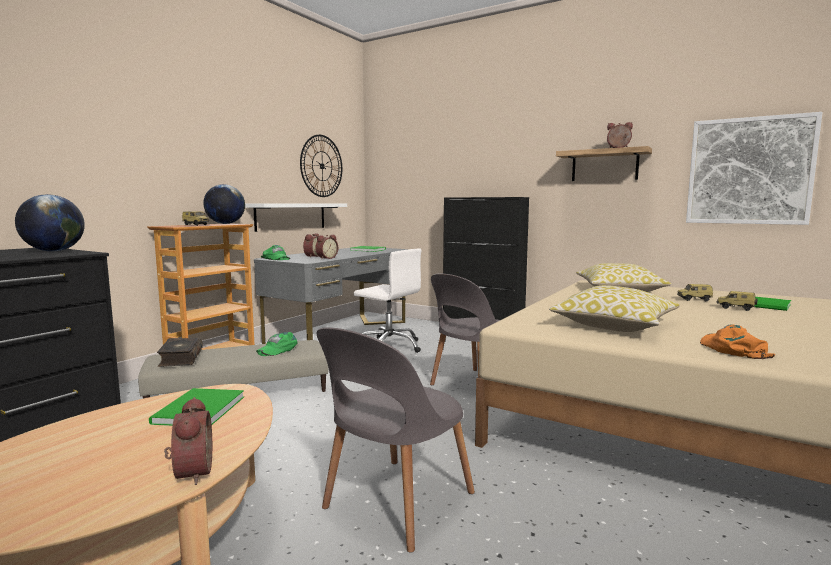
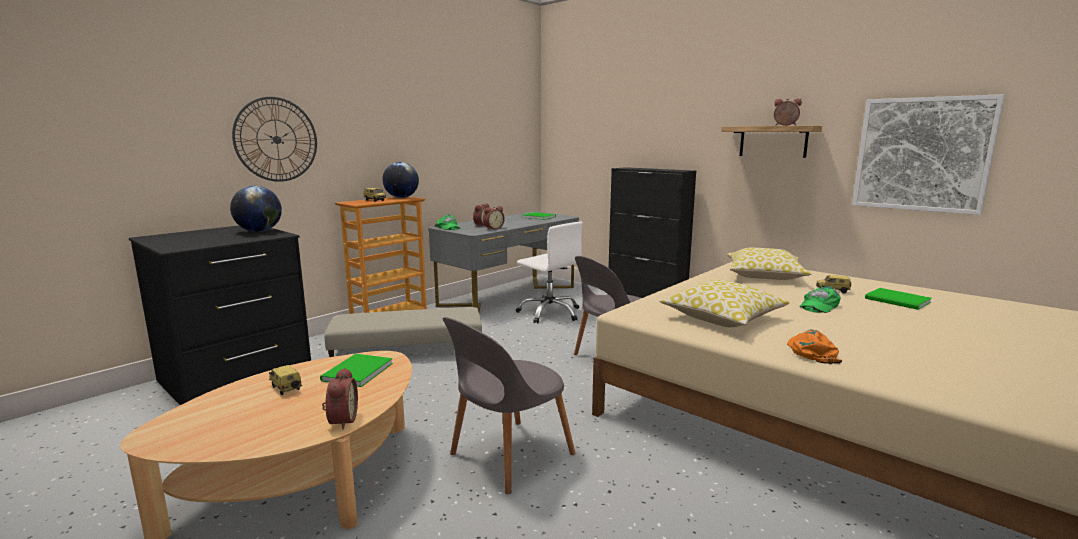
camera: 10 degrees right, 5 degrees up
book [157,338,203,367] -> none
white shelf [245,203,347,232] -> none
green cap [256,332,298,356] -> green cap moved to [800,286,841,313]
wall clock [300,135,342,197] -> wall clock moved to [232,97,317,182]
toy car [717,291,757,311] -> toy car moved to [269,365,302,395]

